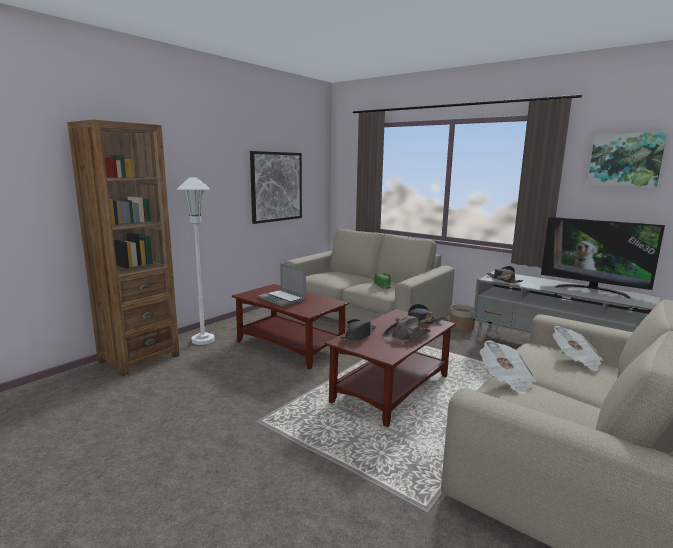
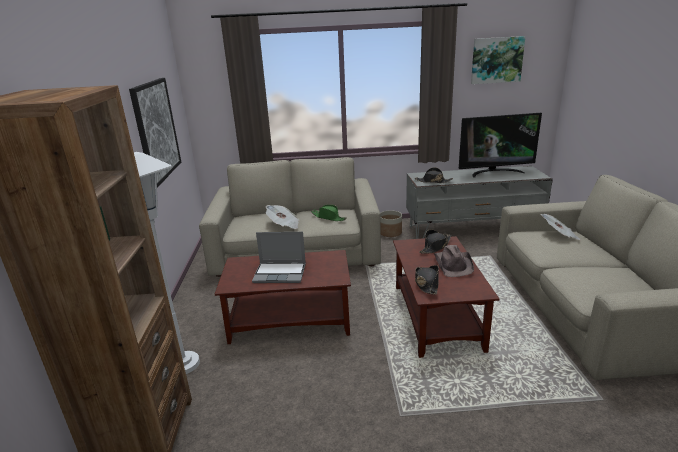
camera: 40 degrees left, 10 degrees up
newspaper [480,340,536,394] -> newspaper moved to [266,205,300,229]

